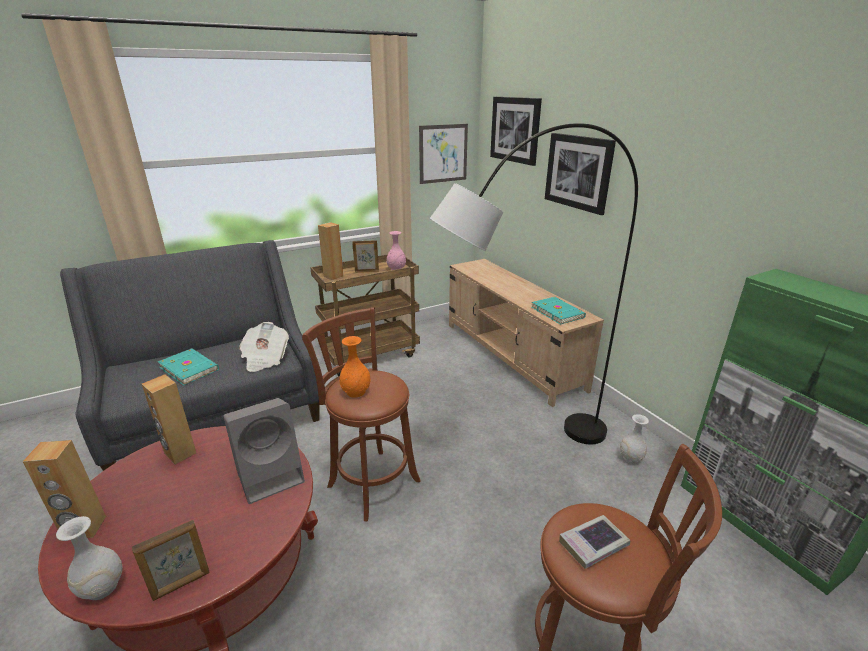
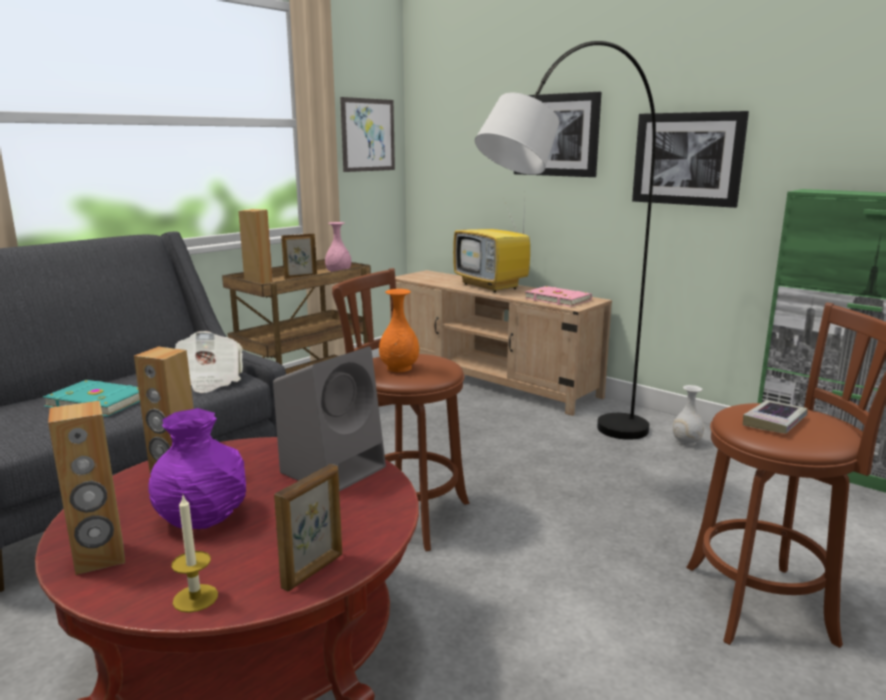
camera: 20 degrees left, 10 degrees down
white vase [56,516,123,600] -> candle [171,496,218,613]
picture [490,97,542,166] -> picture moved to [632,111,749,208]
turquoise book [532,297,586,325] -> pink book [525,286,592,307]
none -> purple vase [148,408,246,529]
none -> television [453,200,530,292]

